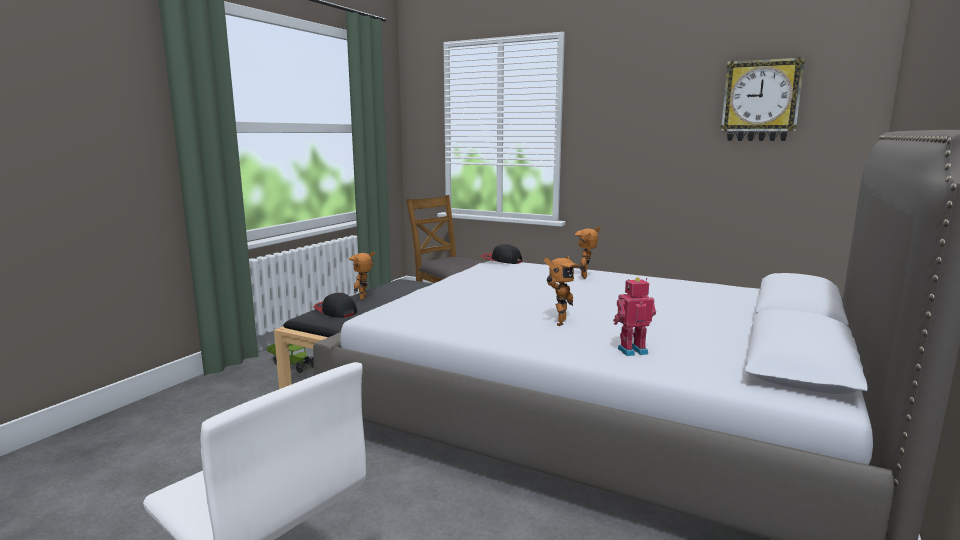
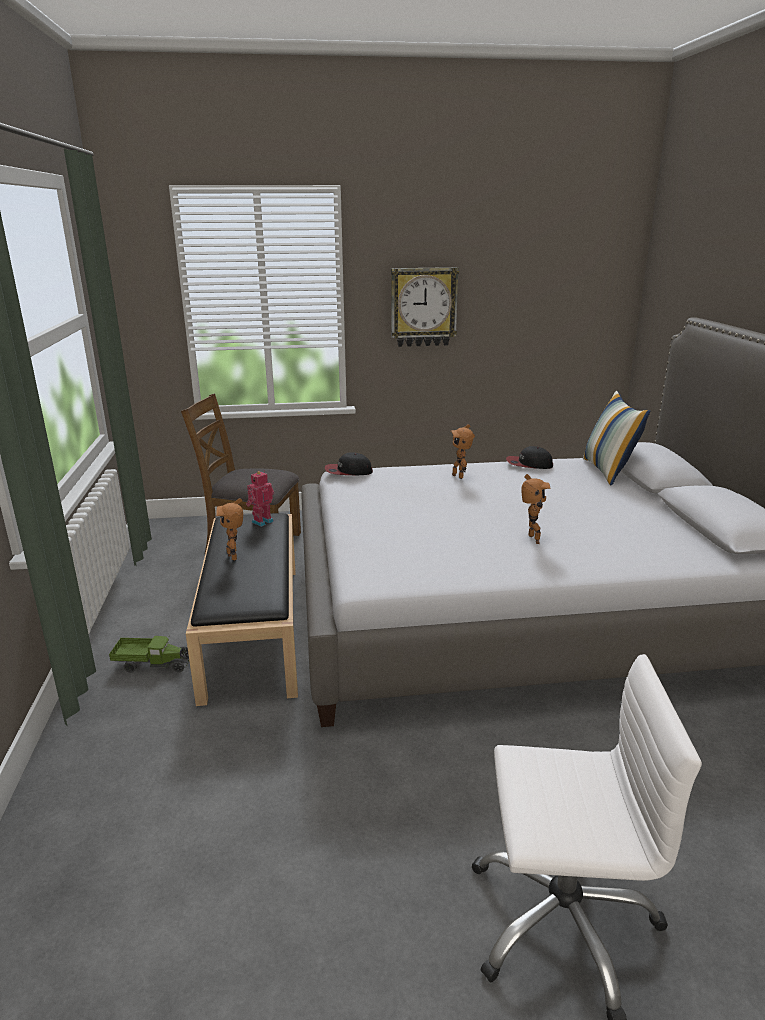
camera: 35 degrees left, 10 degrees up
cap [314,293,357,318] -> cap moved to [506,446,553,469]
toy robot [613,277,656,356] -> toy robot moved to [246,470,274,527]
wall clock [721,57,805,141] -> wall clock moved to [391,267,459,347]
none -> pillow [583,391,650,486]

